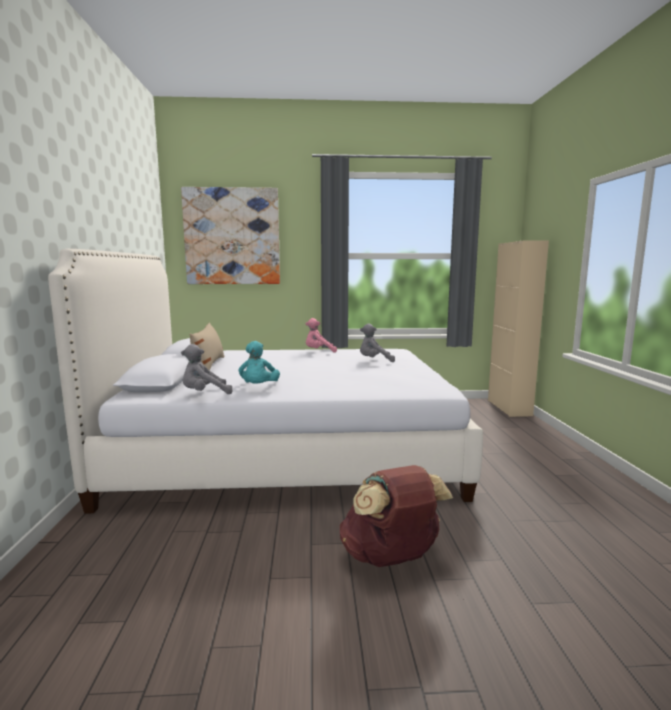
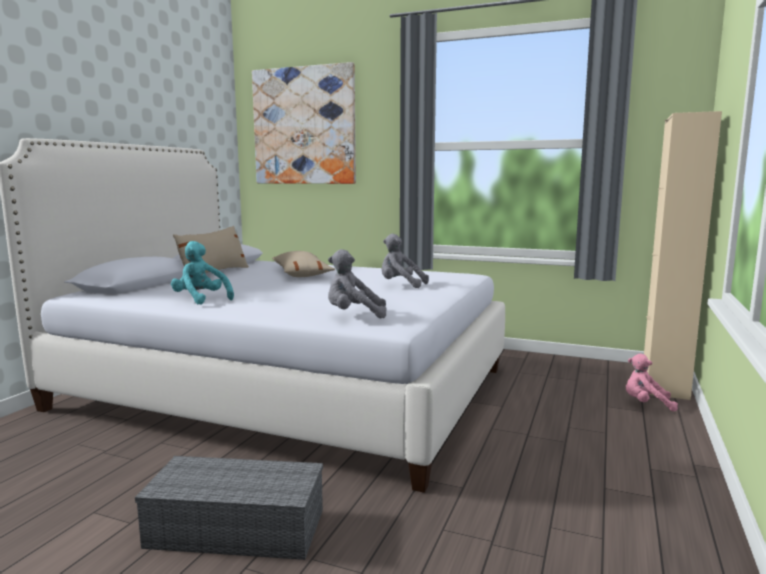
camera: 25 degrees right, 0 degrees up
grey plush toy [181,344,233,394] -> grey plush toy moved to [328,249,387,318]
turquoise plush toy [239,341,280,384] -> turquoise plush toy turned 105 degrees clockwise [171,241,234,305]
pink plush toy [306,318,337,353] -> pink plush toy moved to [626,354,678,411]
brown backpack [340,465,453,567] -> grey storage box [135,456,323,560]
none -> beige pillow [272,251,335,277]

